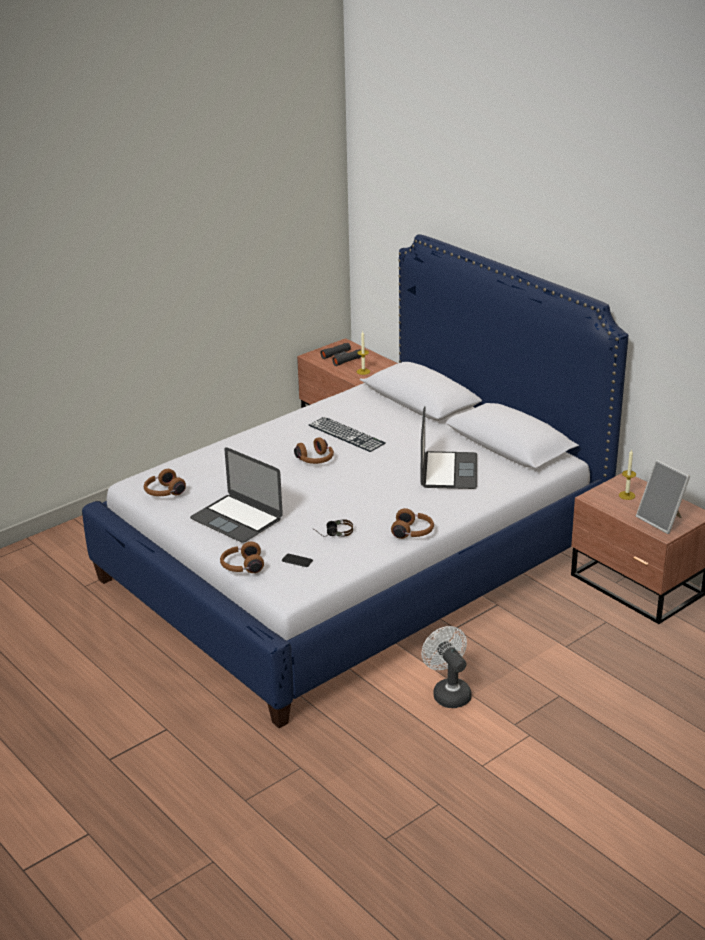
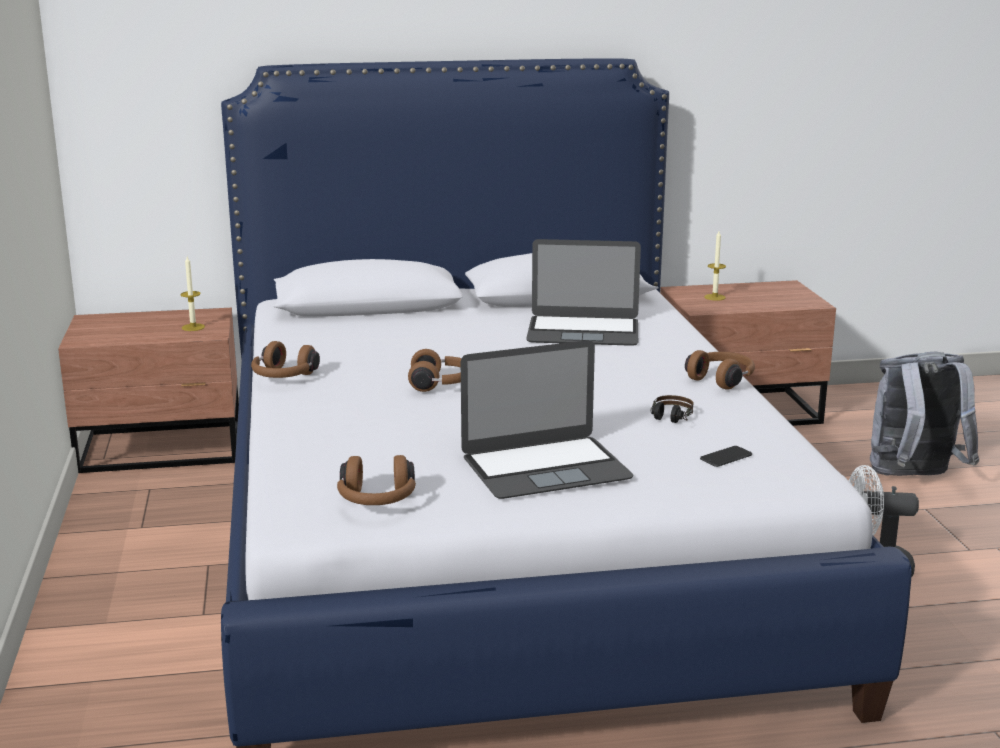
camera: 60 degrees left, 10 degrees down
brown headphones [220,542,264,573] -> brown headphones moved to [251,341,320,378]
keyboard [309,417,385,452] -> none
black binoculars [320,343,361,366] -> none
laptop [421,406,477,489] -> laptop turned 150 degrees clockwise [526,239,641,346]
picture frame [636,459,690,534] -> none
none -> grey backpack [870,352,979,476]

